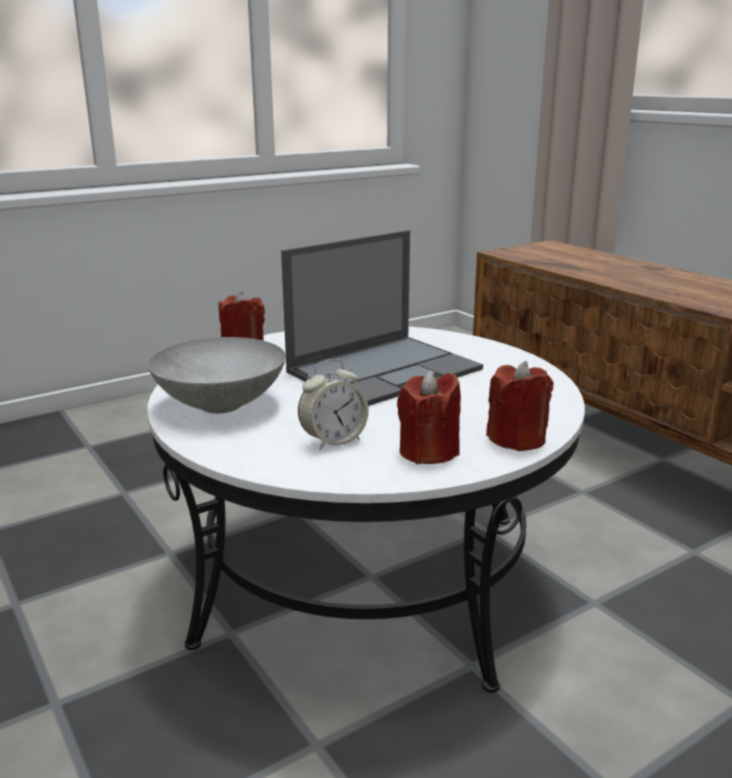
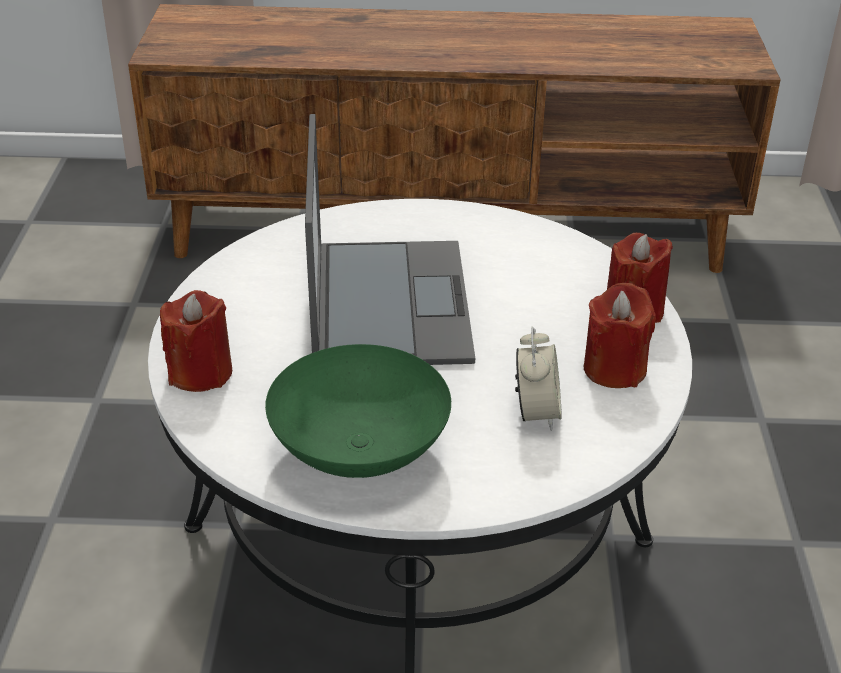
camera: 55 degrees left, 15 degrees up
grey bowl [147,337,286,414] -> green bowl [265,344,451,478]

